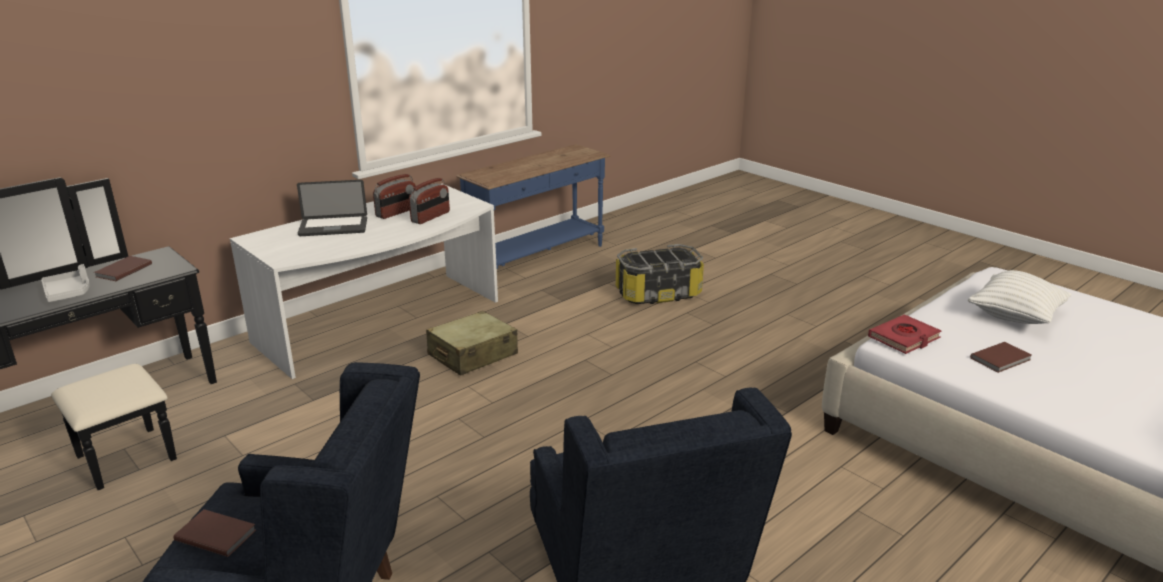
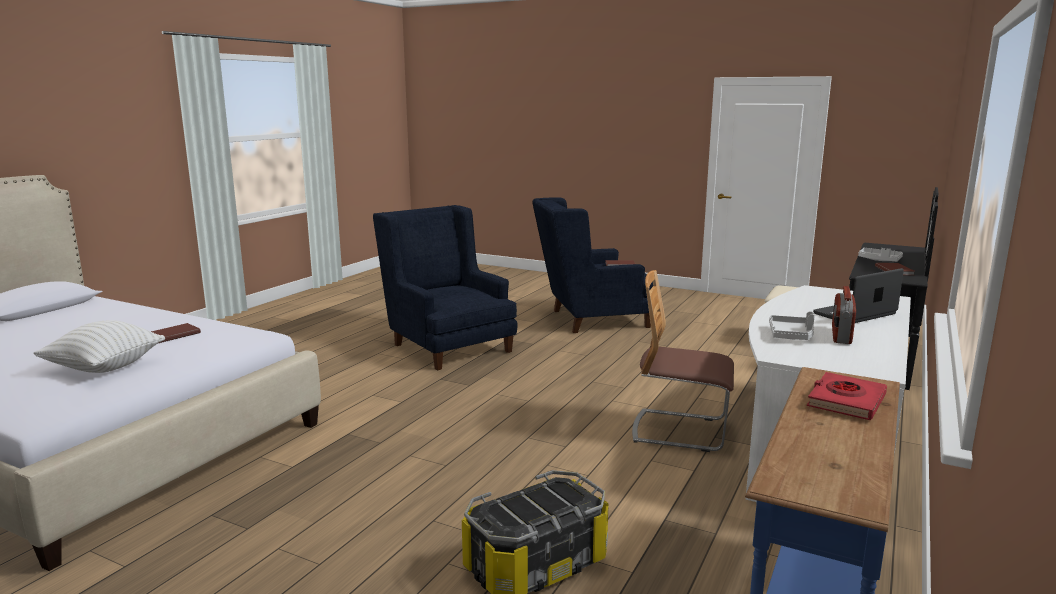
camera: 160 degrees right, 10 degrees down
radio [409,178,450,224] -> grey tray [769,311,815,340]
beige suitcase [426,311,518,375] -> chair [632,270,734,452]
red book [868,314,942,354] -> red book moved to [807,372,887,420]

